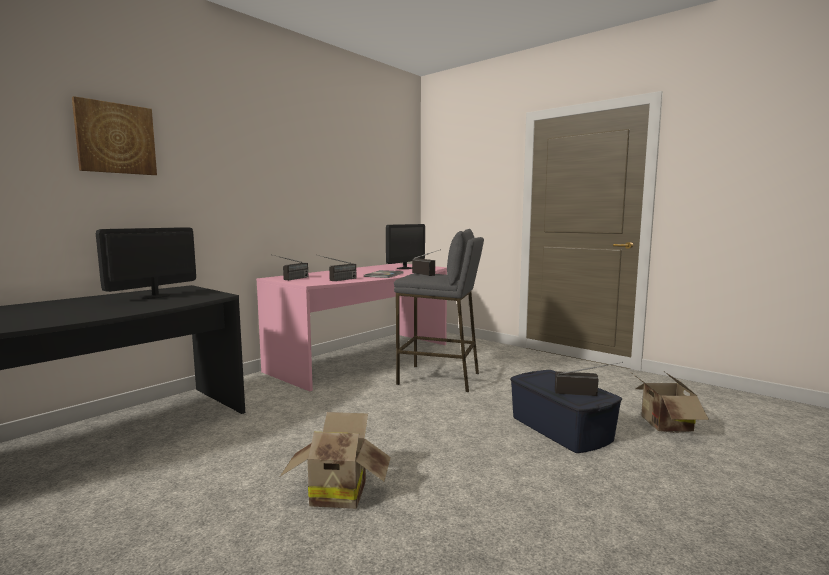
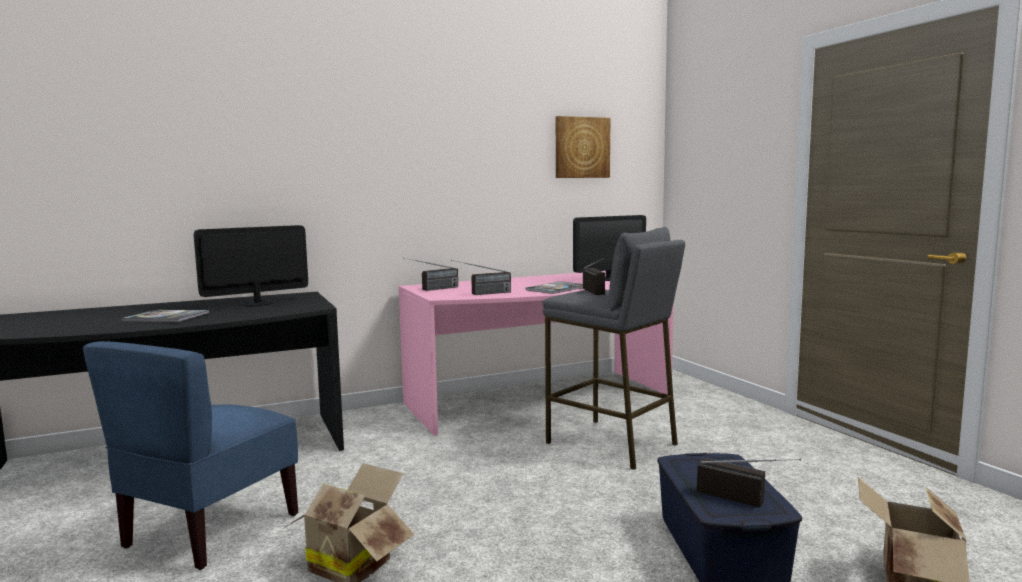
camera: 25 degrees right, 0 degrees up
picture [72,96,157,175] -> picture moved to [556,116,610,178]
none -> blue chair [83,341,298,570]
none -> book [122,310,209,322]

